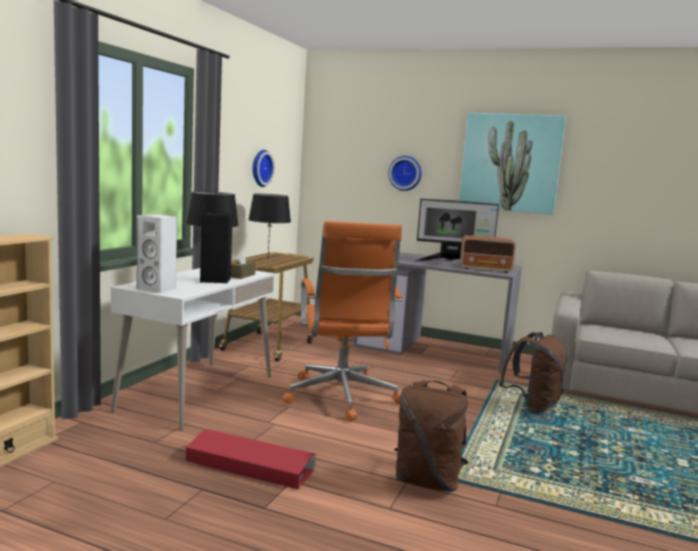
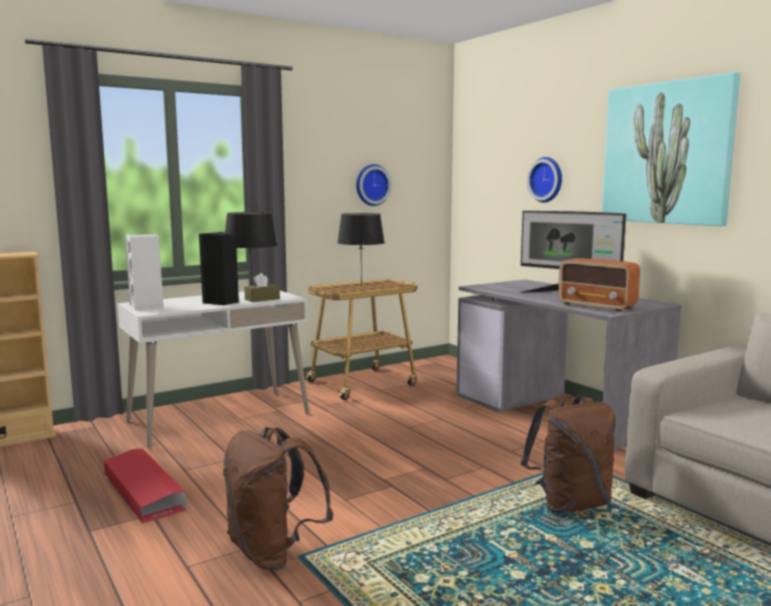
camera: 35 degrees right, 0 degrees up
orange office chair [282,221,402,421] -> none

